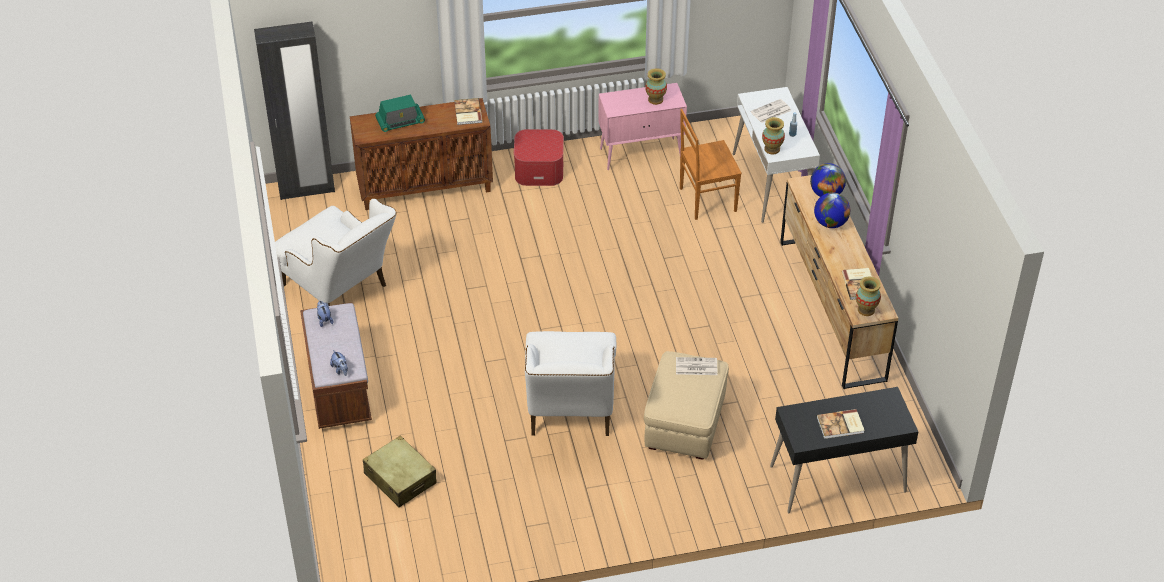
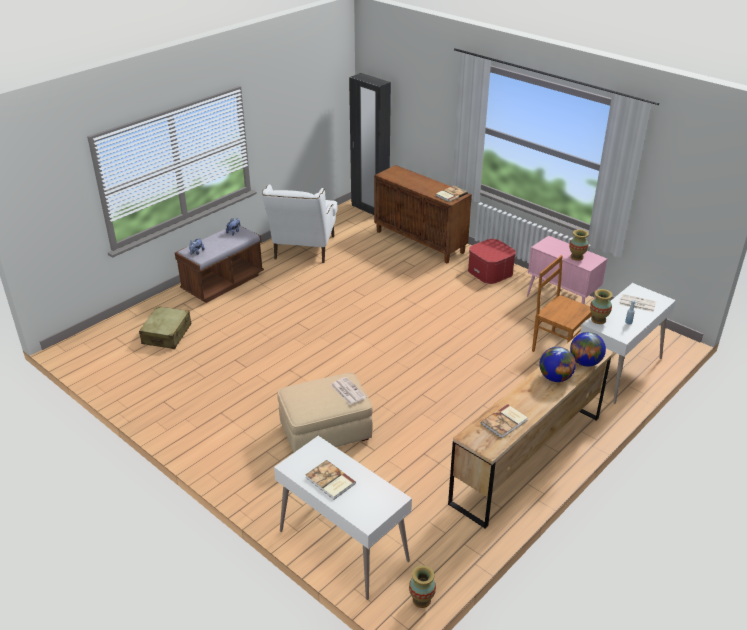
camera: 55 degrees right, 10 degrees down
radio [375,95,425,132] -> none
white armchair [525,331,616,436] -> none
black desk [770,387,918,513] -> white desk [274,436,412,600]
vase [856,277,881,316] -> vase moved to [409,565,436,608]

